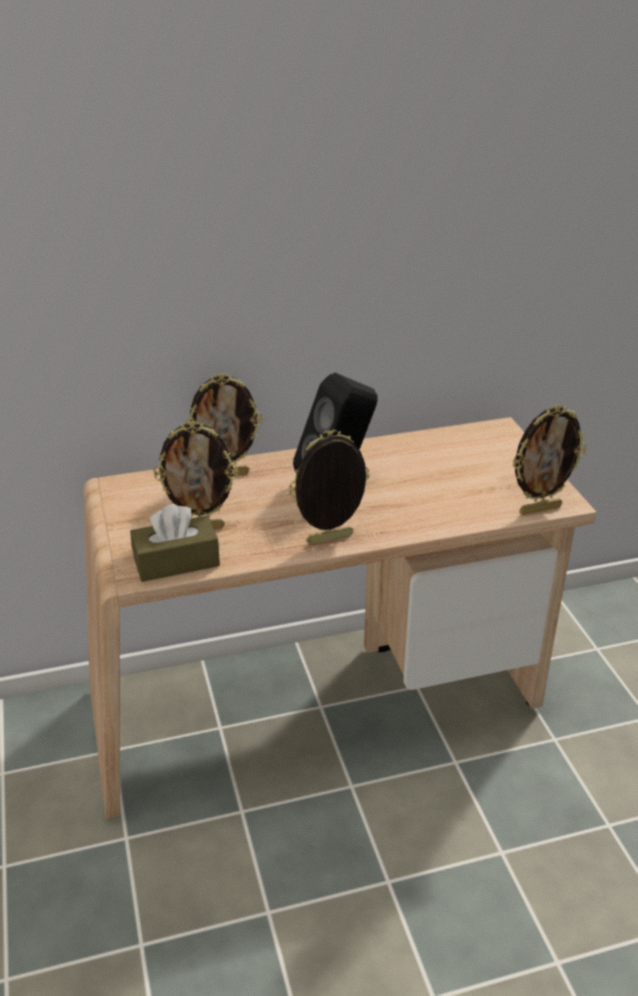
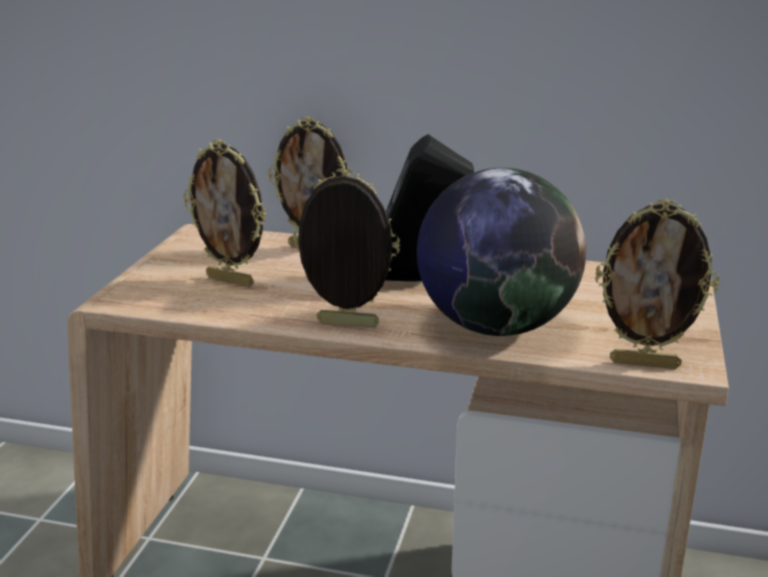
camera: 30 degrees right, 10 degrees down
brown tissue box [130,504,220,582] -> none
none -> globe [417,168,586,336]

